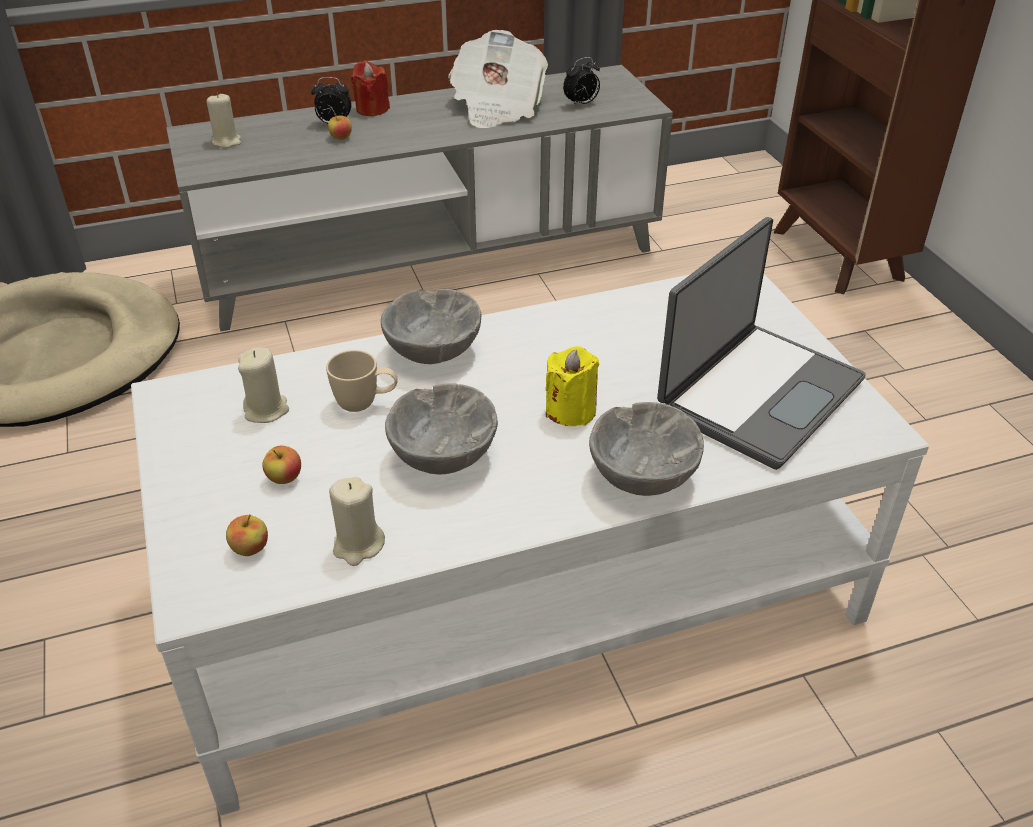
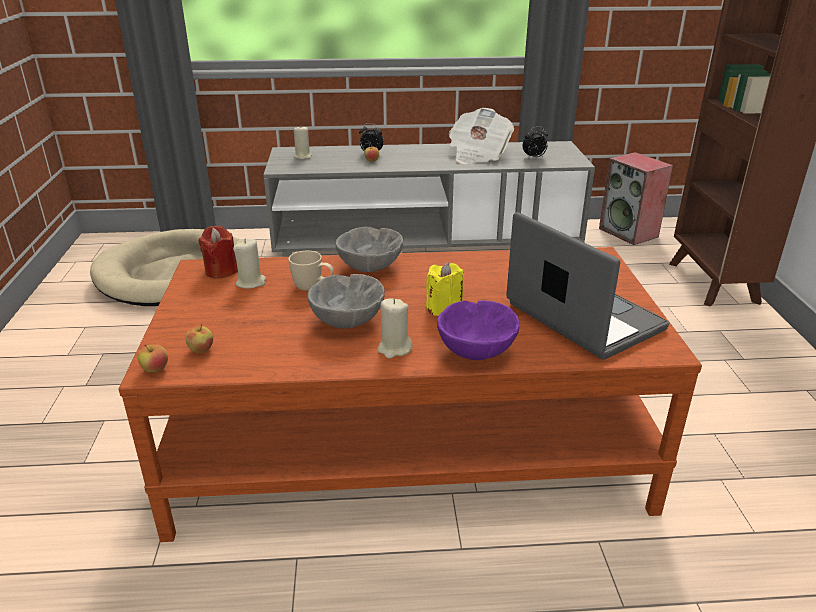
camera: 15 degrees right, 10 degrees down
white coffee table [131,274,929,815] -> brown coffee table [119,247,702,542]
apple [262,446,301,484] -> apple moved to [138,344,168,372]
beige candle [329,477,385,566] -> beige candle moved to [377,298,413,359]
red candle [351,61,390,116] -> red candle moved to [198,226,238,279]
grey bowl [589,402,704,496] -> purple bowl [437,300,519,360]
laptop [657,217,866,470] -> laptop turned 90 degrees counterclockwise [506,212,669,360]
none -> speaker [599,152,673,245]

